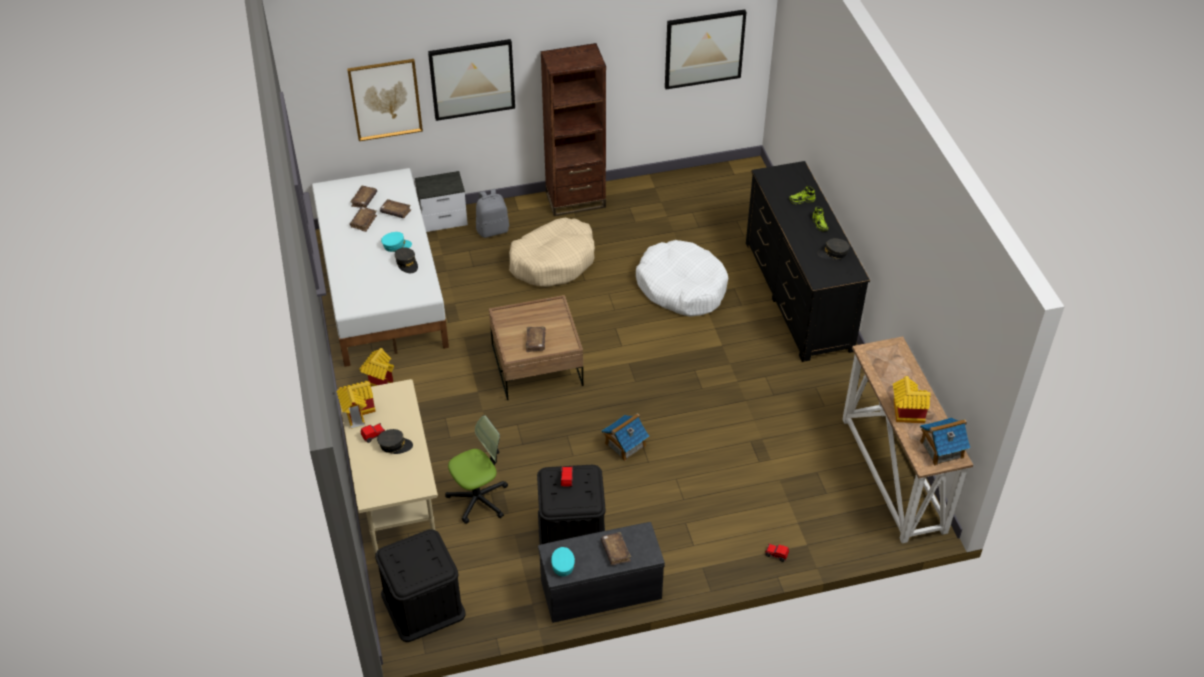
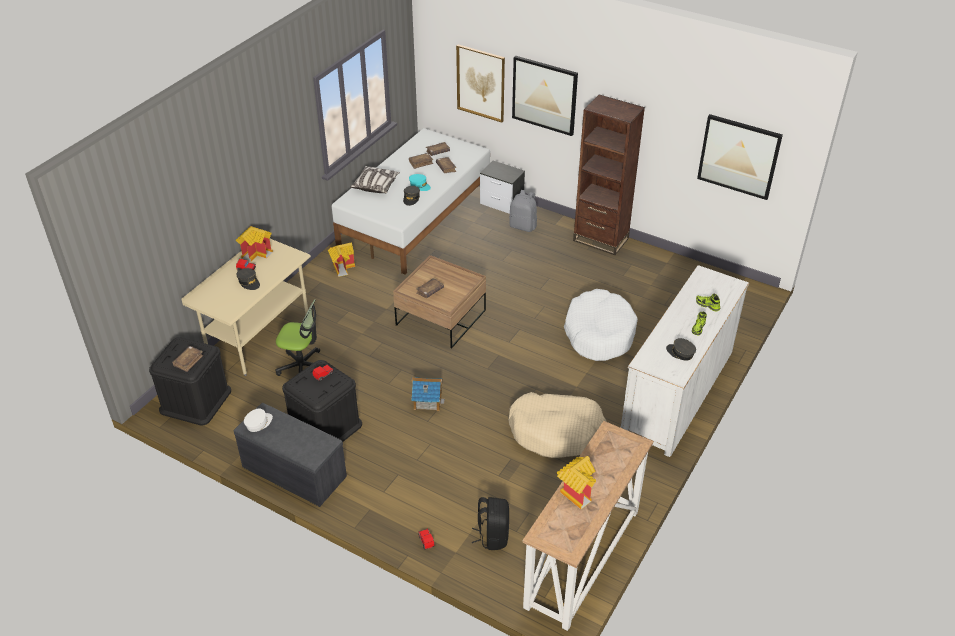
camera: 45 degrees right, 5 degrees down
beige dog bed [509,217,595,287] -> beige dog bed moved to [508,392,607,458]
turquoise cap [551,547,575,576] -> white cap [244,409,273,432]
brown book [601,532,631,565] -> brown book moved to [172,346,203,372]
black dresser [746,161,870,362] -> white dresser [621,265,749,457]
toy house [920,417,970,466] -> none
none -> pillow [350,166,400,193]
none -> black backpack [472,497,509,550]

